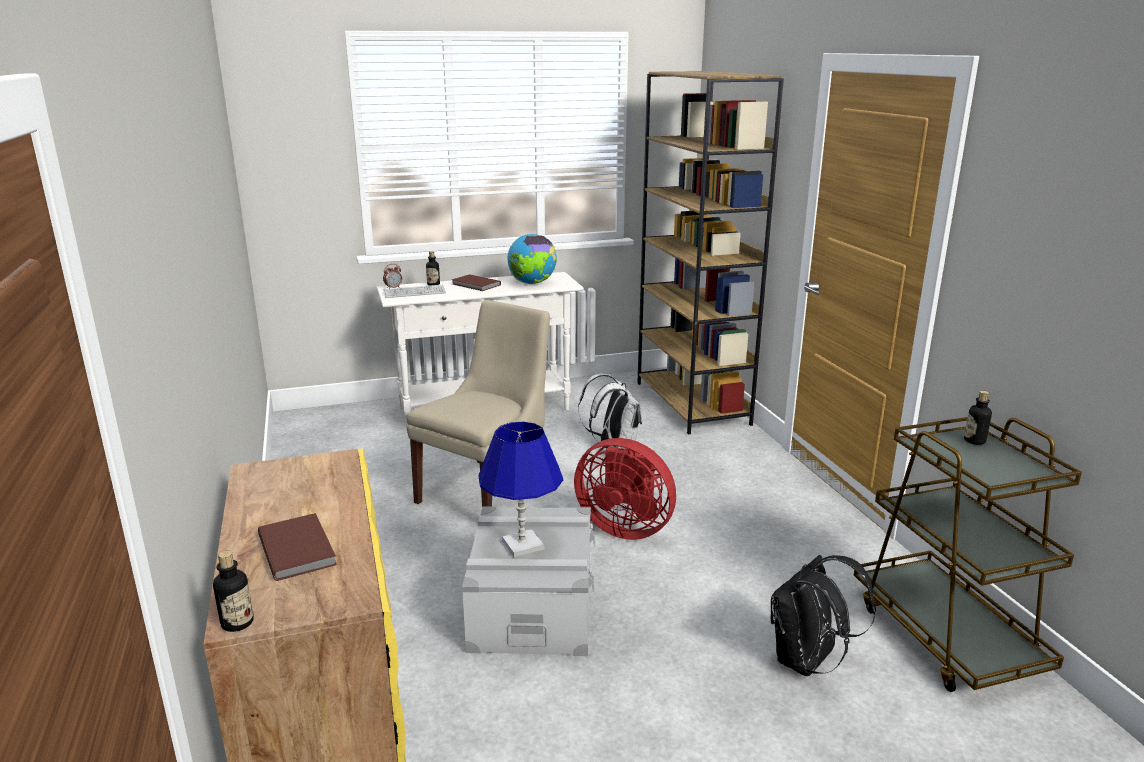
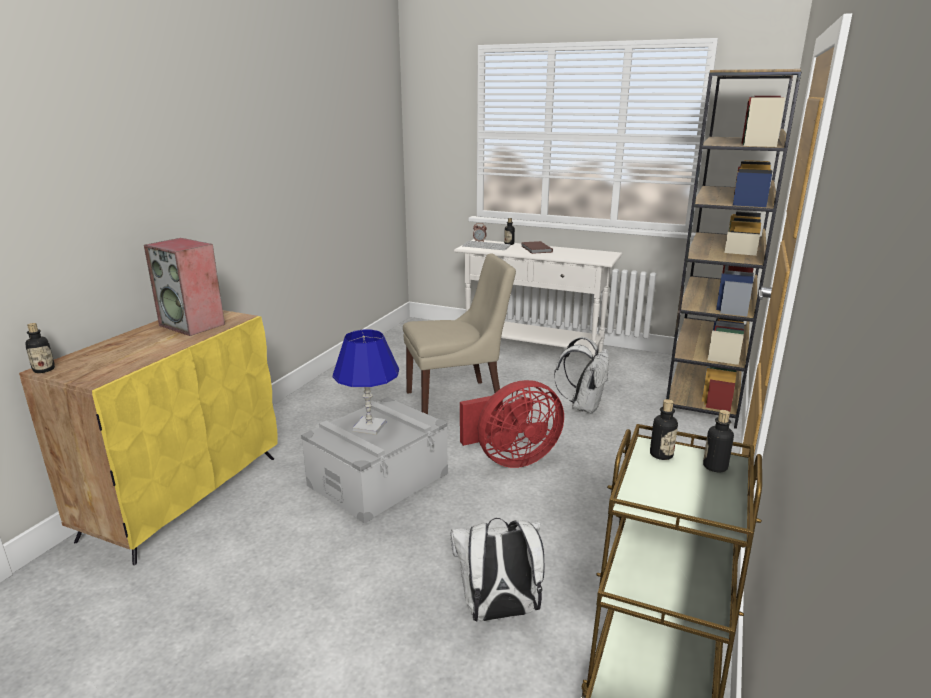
camera: 40 degrees right, 0 degrees up
brown book [258,513,337,581] -> none
globe [507,234,557,284] -> none
red fan [574,438,676,540] -> red fan turned 90 degrees counterclockwise [460,380,564,468]
black backpack [771,555,875,676] -> white backpack [450,518,545,622]
none -> speaker [144,238,225,336]
none -> bottle [650,399,678,460]

